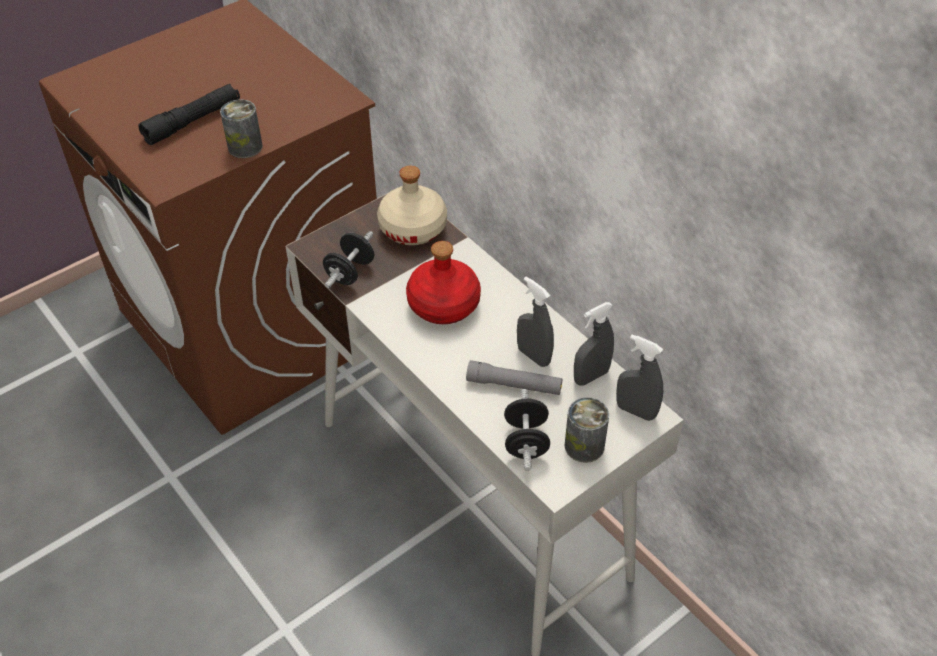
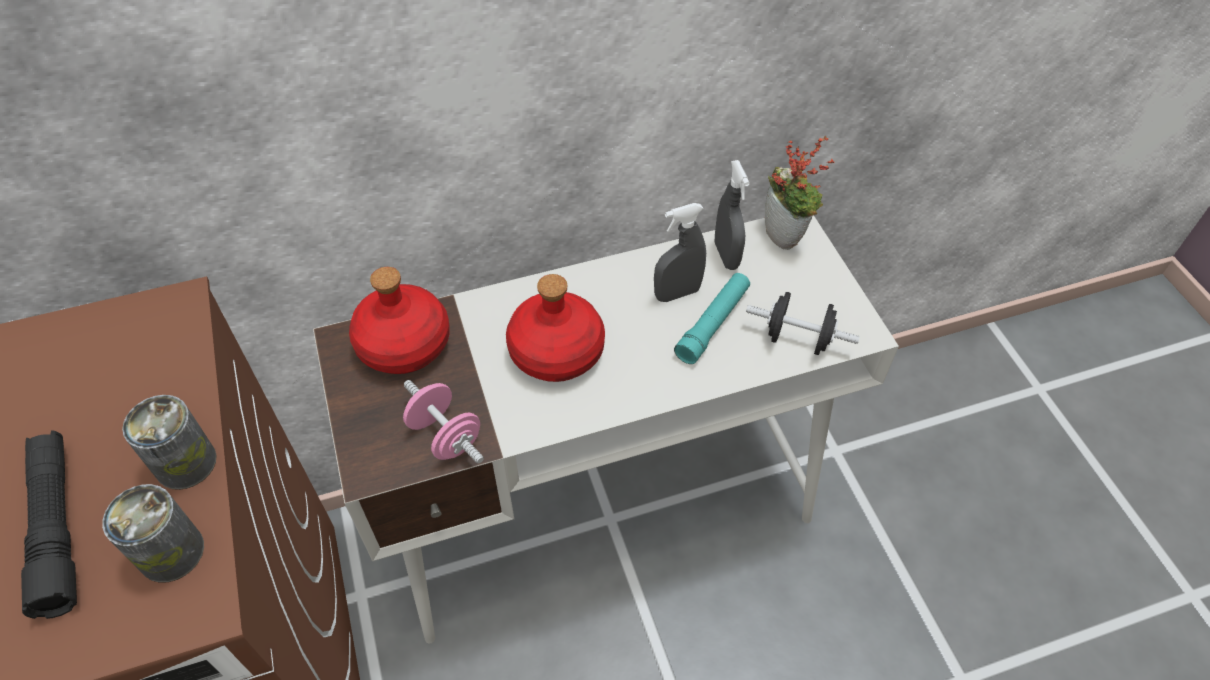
camera: 70 degrees left, 5 degrees up
black dumbbell [323,231,374,288] -> pink dumbbell [403,380,484,464]
beige bottle [377,166,447,245] -> red bottle [349,267,450,374]
grey flashlight [466,360,562,395] -> turquoise flashlight [674,273,750,364]
can [565,397,609,463] -> can moved to [102,484,204,583]
grey spray bottle [616,335,663,421] -> potted plant [765,136,835,250]

